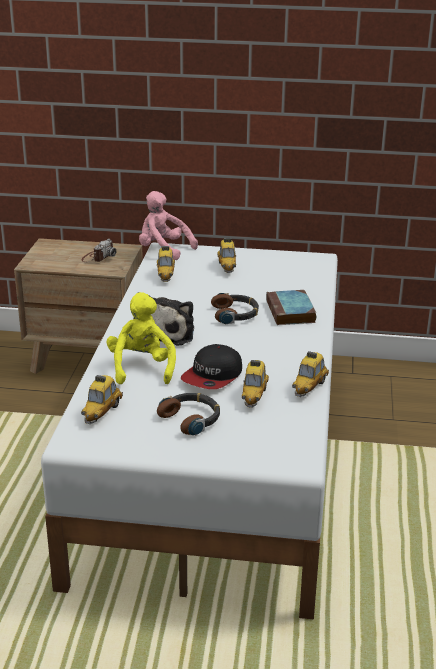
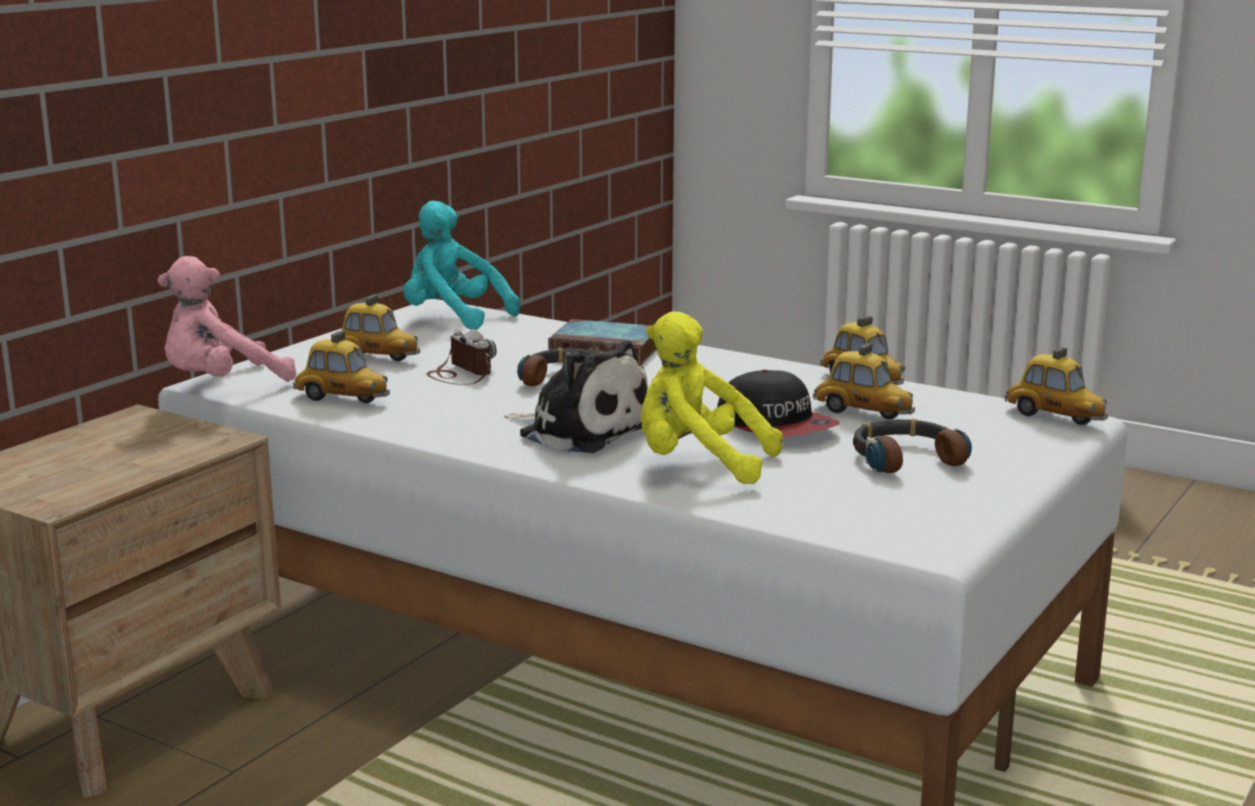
camera: 65 degrees left, 10 degrees down
camera [81,239,116,262] -> camera moved to [427,329,496,385]
toy car [81,375,123,424] -> toy car moved to [1005,347,1108,425]
none -> turquoise plush toy [403,201,520,330]

